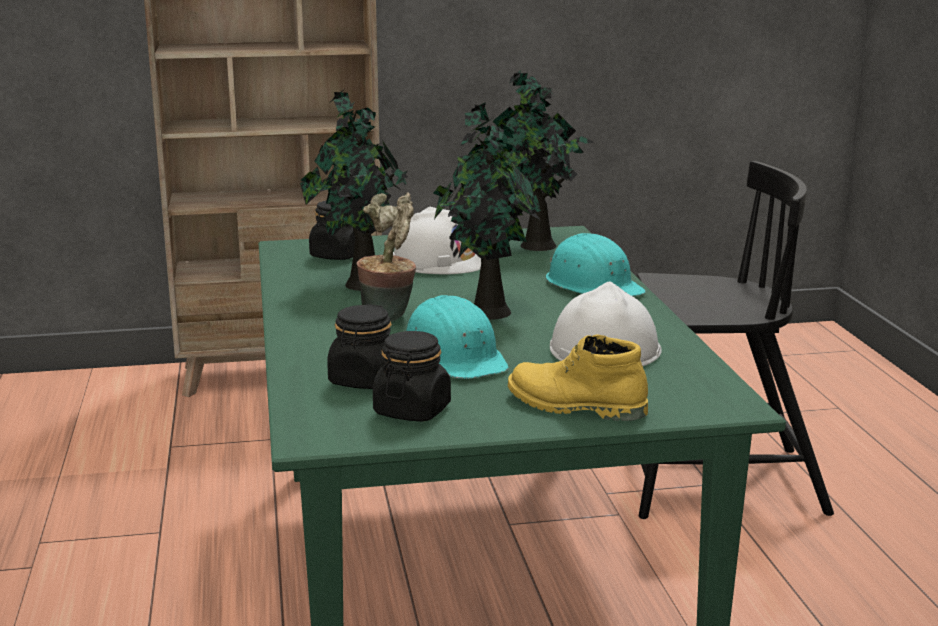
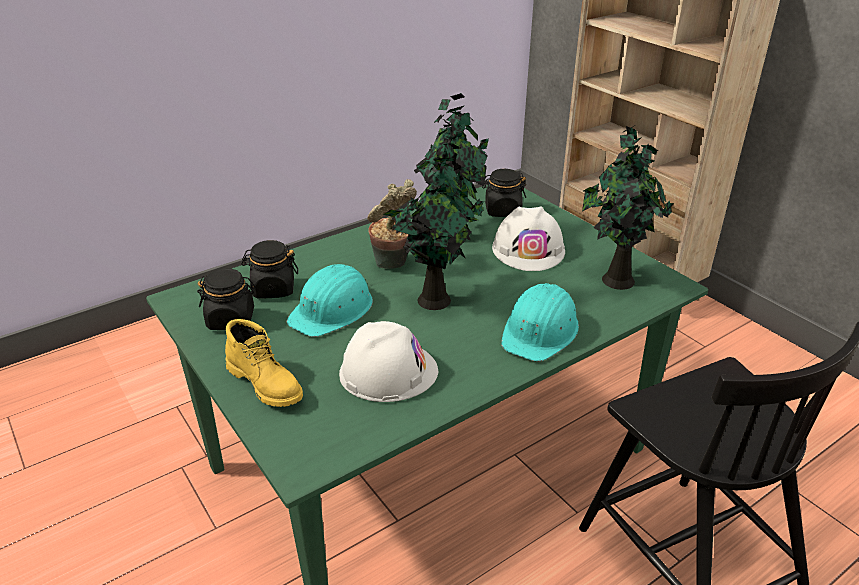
camera: 65 degrees right, 15 degrees up
yellow boot [508,334,648,421] -> yellow boot turned 135 degrees clockwise [225,319,303,407]

